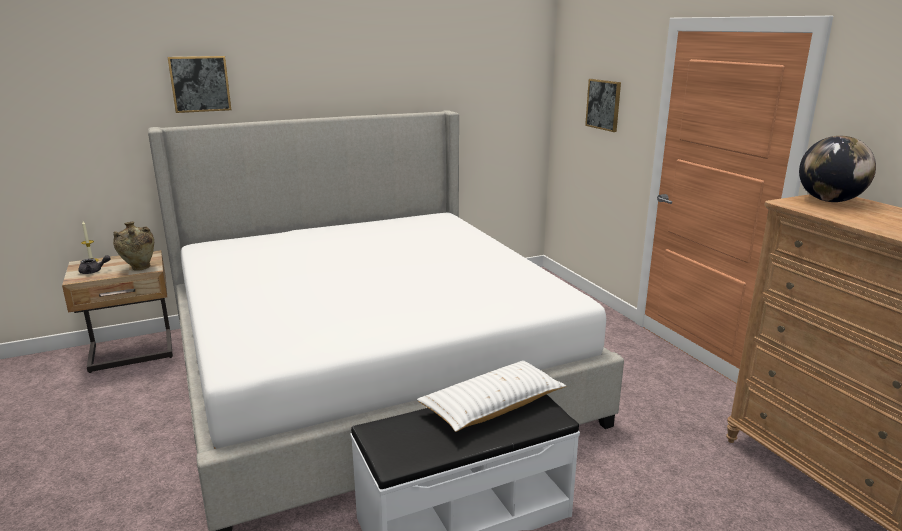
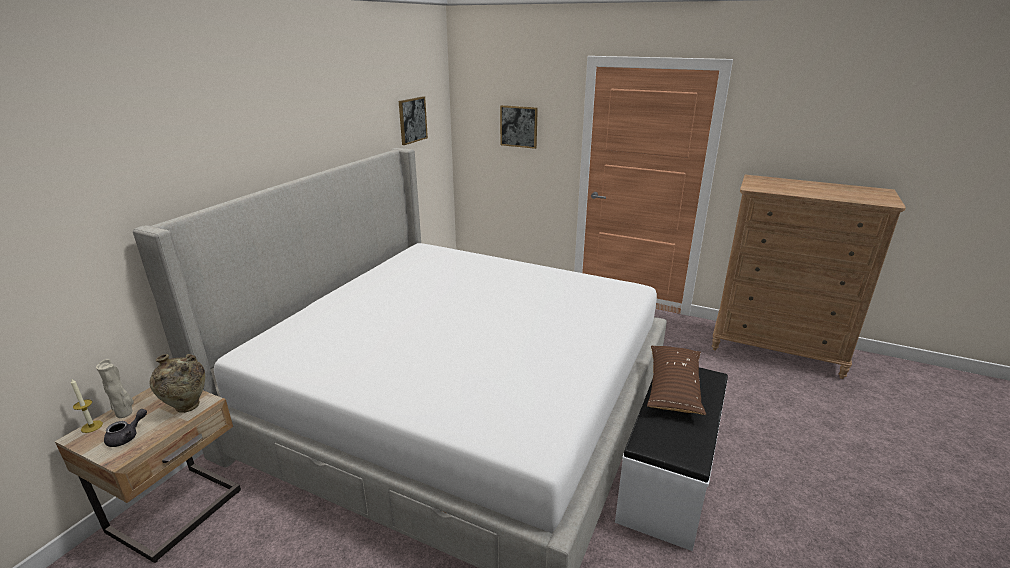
camera: 40 degrees left, 5 degrees up
picture [167,56,231,113] -> picture moved to [399,96,428,145]
white pillow [417,360,566,432] -> brown pillow [647,346,706,415]
globe [799,136,876,202] -> none
none -> beige vase [96,359,134,418]

